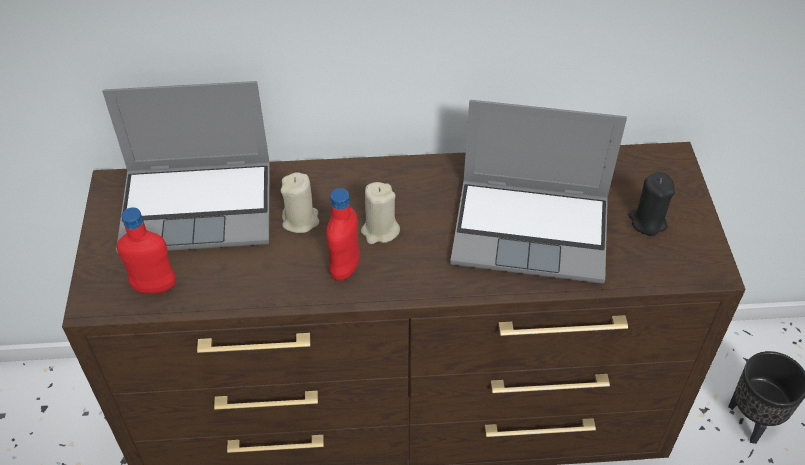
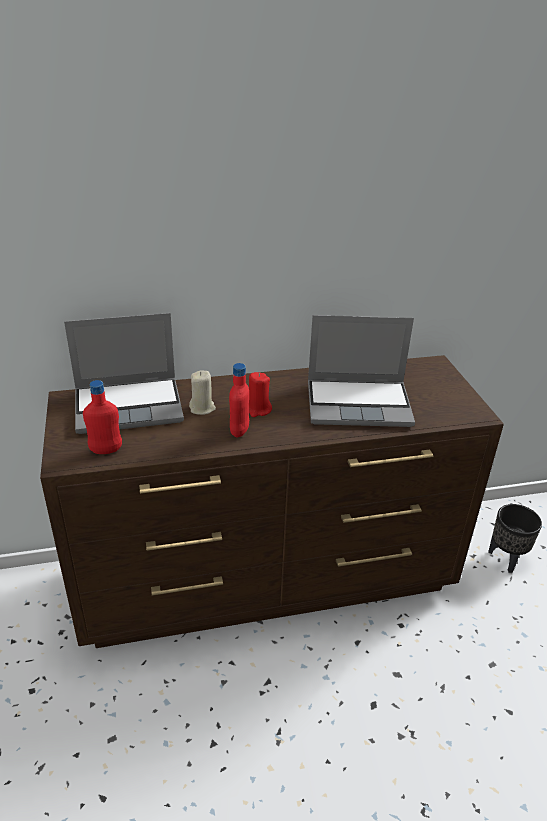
camera: 10 degrees left, 15 degrees down
beige candle [361,182,400,244] -> red candle [249,372,272,417]
black candle [628,172,675,235] -> none

